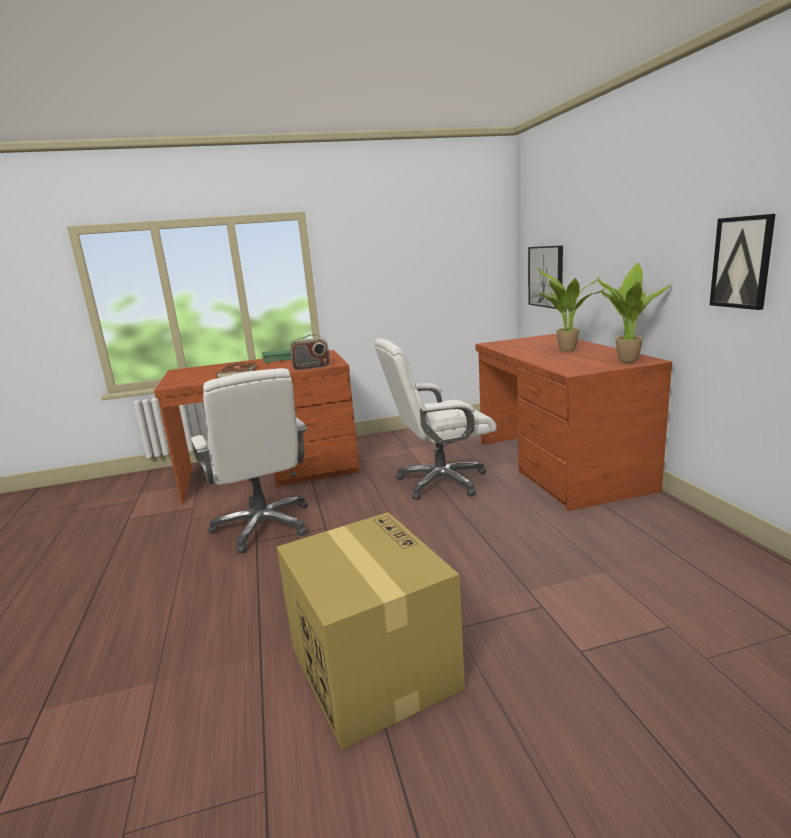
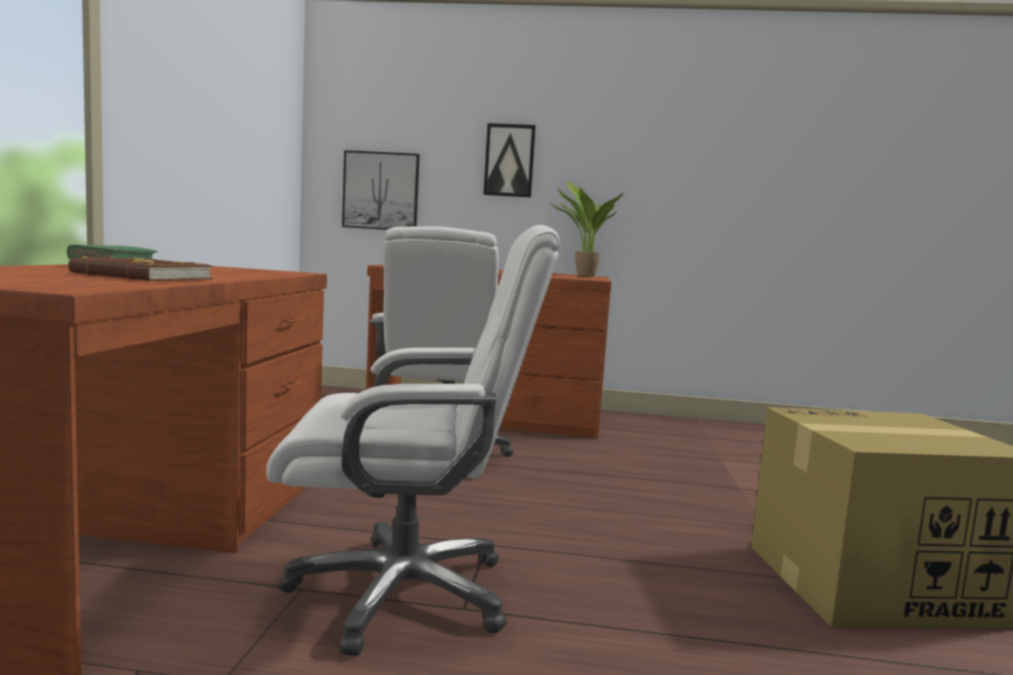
camera: 70 degrees left, 10 degrees down
radio [290,334,330,370] -> none
potted plant [537,268,605,352] -> none
picture [709,214,775,310] -> picture moved to [483,123,536,197]

